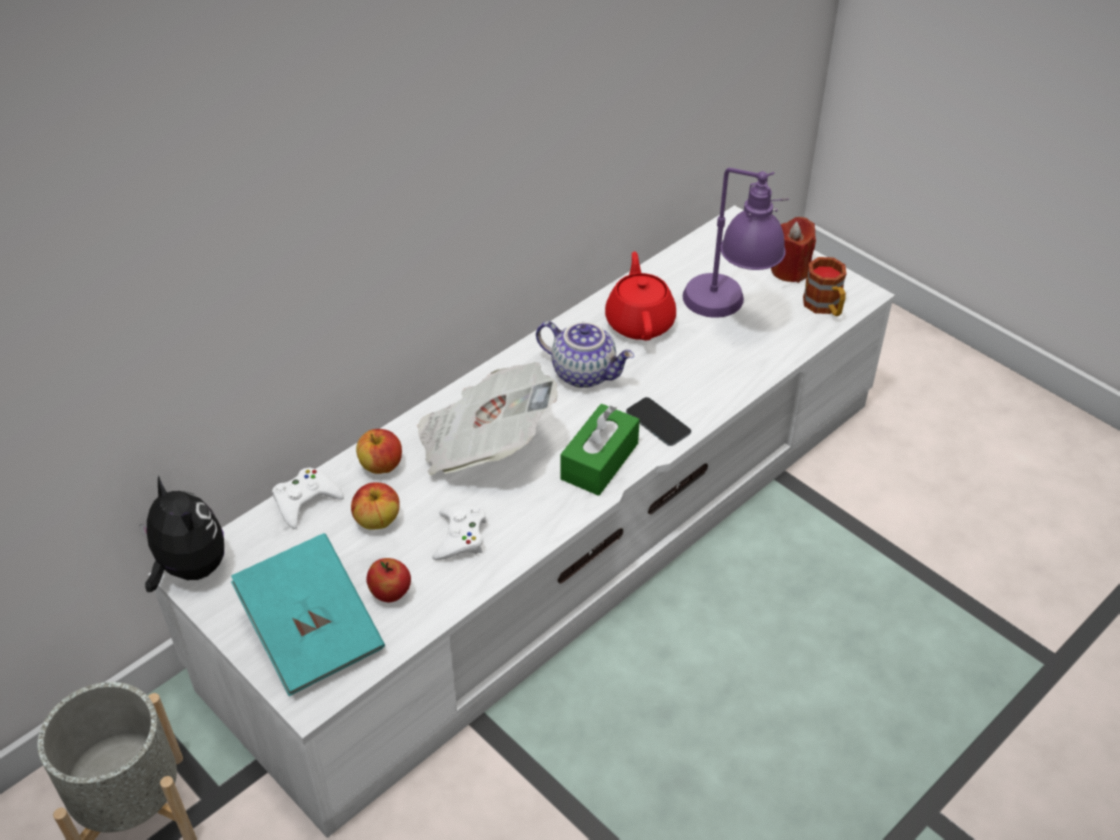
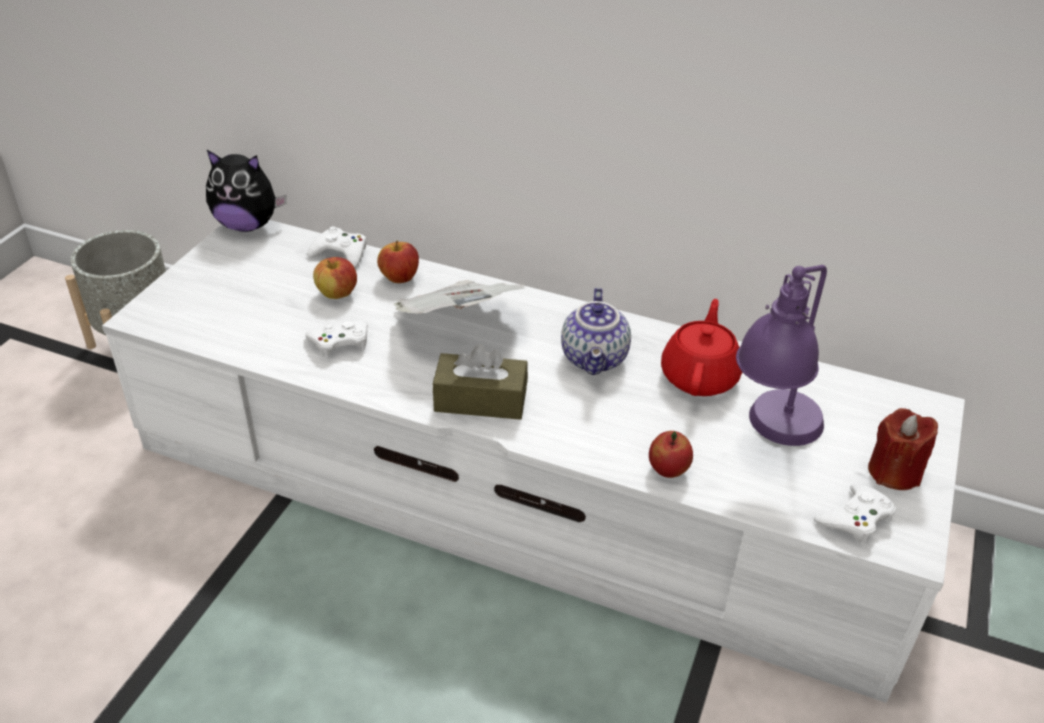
camera: 65 degrees right, 5 degrees down
plush toy [139,475,224,592] -> plush toy turned 75 degrees clockwise [206,150,287,232]
turquoise book [231,533,385,696] -> none
apple [366,558,411,602] -> apple moved to [649,431,693,478]
green tissue box [560,404,640,496] -> brown tissue box [433,344,528,420]
red teapot [605,251,676,341] -> red teapot turned 45 degrees counterclockwise [661,299,742,396]
phone [626,397,691,446] -> none
mug [803,257,847,316] -> white game controller [814,484,896,544]

